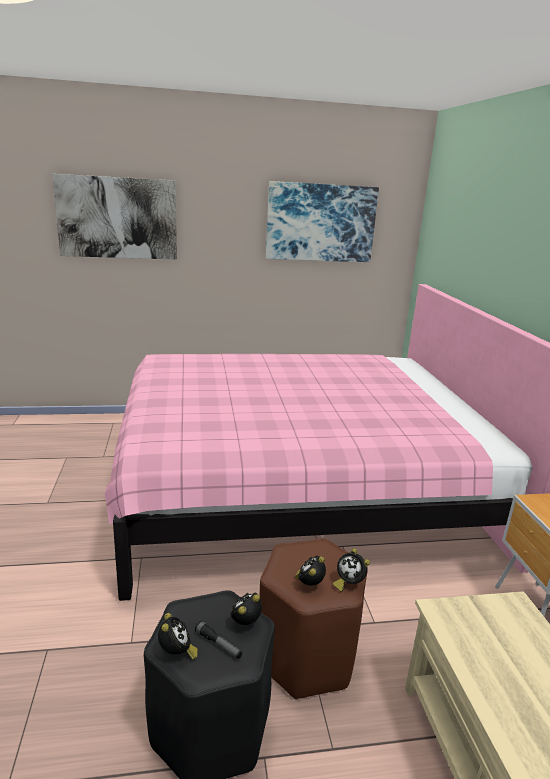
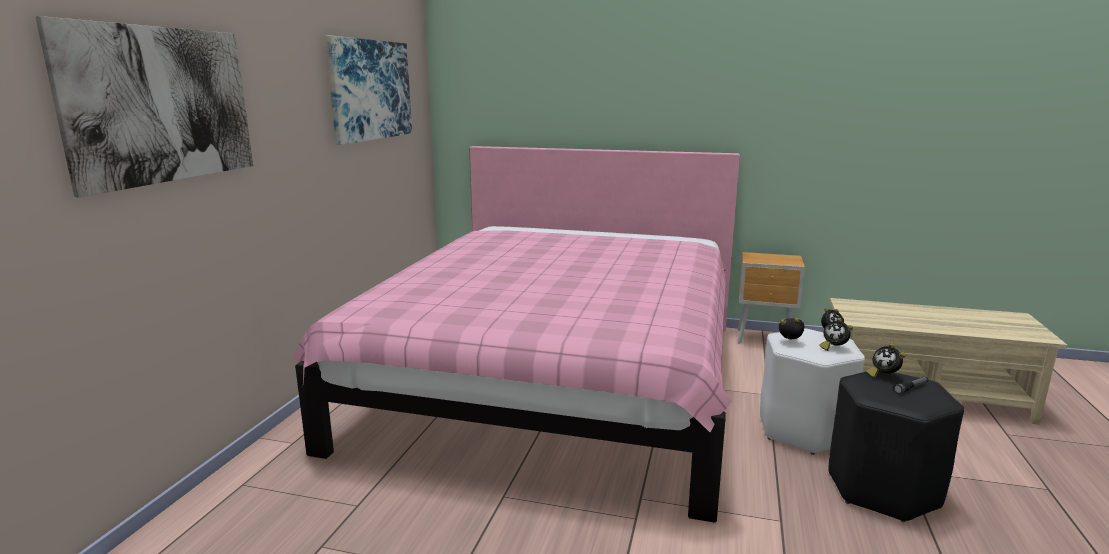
camera: 65 degrees left, 5 degrees down
alarm clock [158,613,198,660] -> alarm clock moved to [779,317,804,339]
brown stool [259,538,368,700] -> white stool [760,328,865,455]

